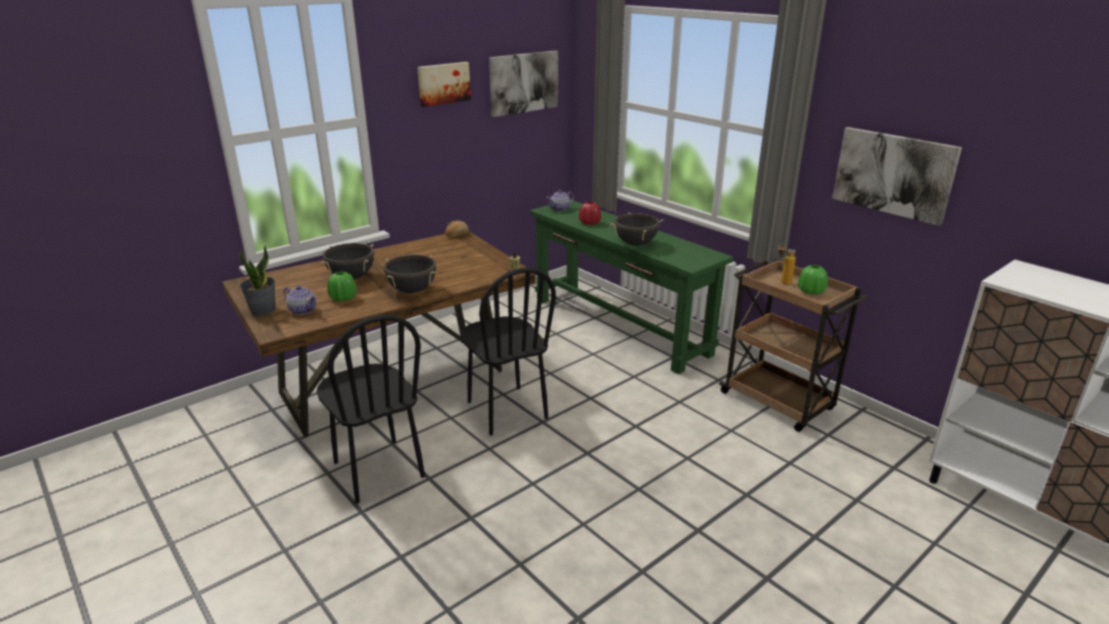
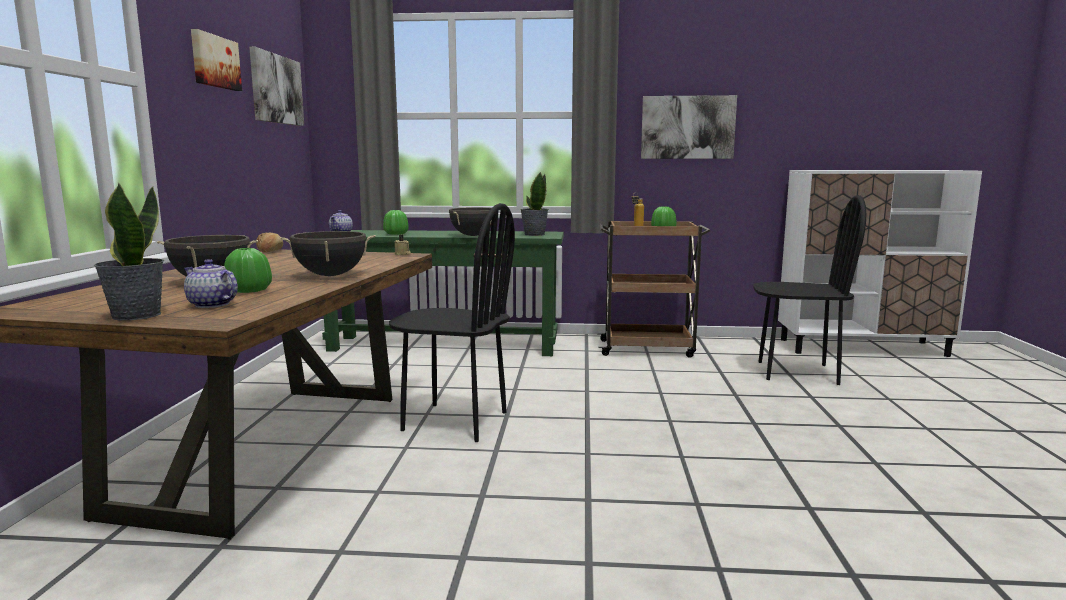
camera: 45 degrees left, 15 degrees down
teapot [283,286,317,315] -> teapot turned 135 degrees counterclockwise [184,259,238,308]
black chair [317,315,425,504] -> black chair moved to [753,195,866,385]
red vase [579,201,601,225] -> green vase [383,210,409,235]
none -> potted plant [520,172,549,236]

